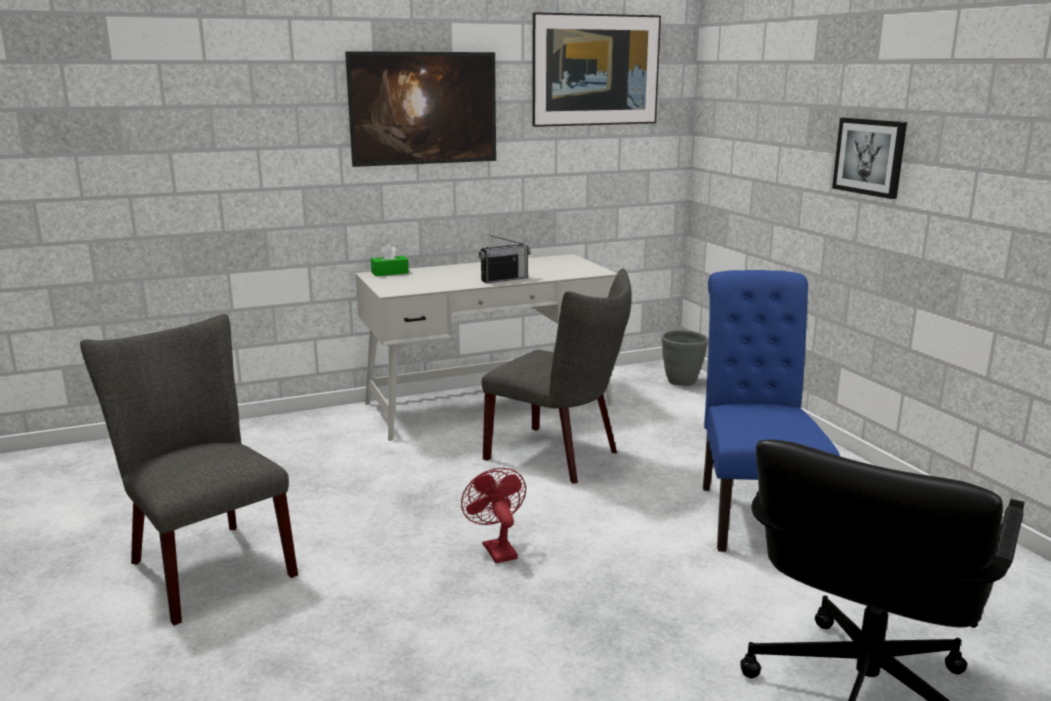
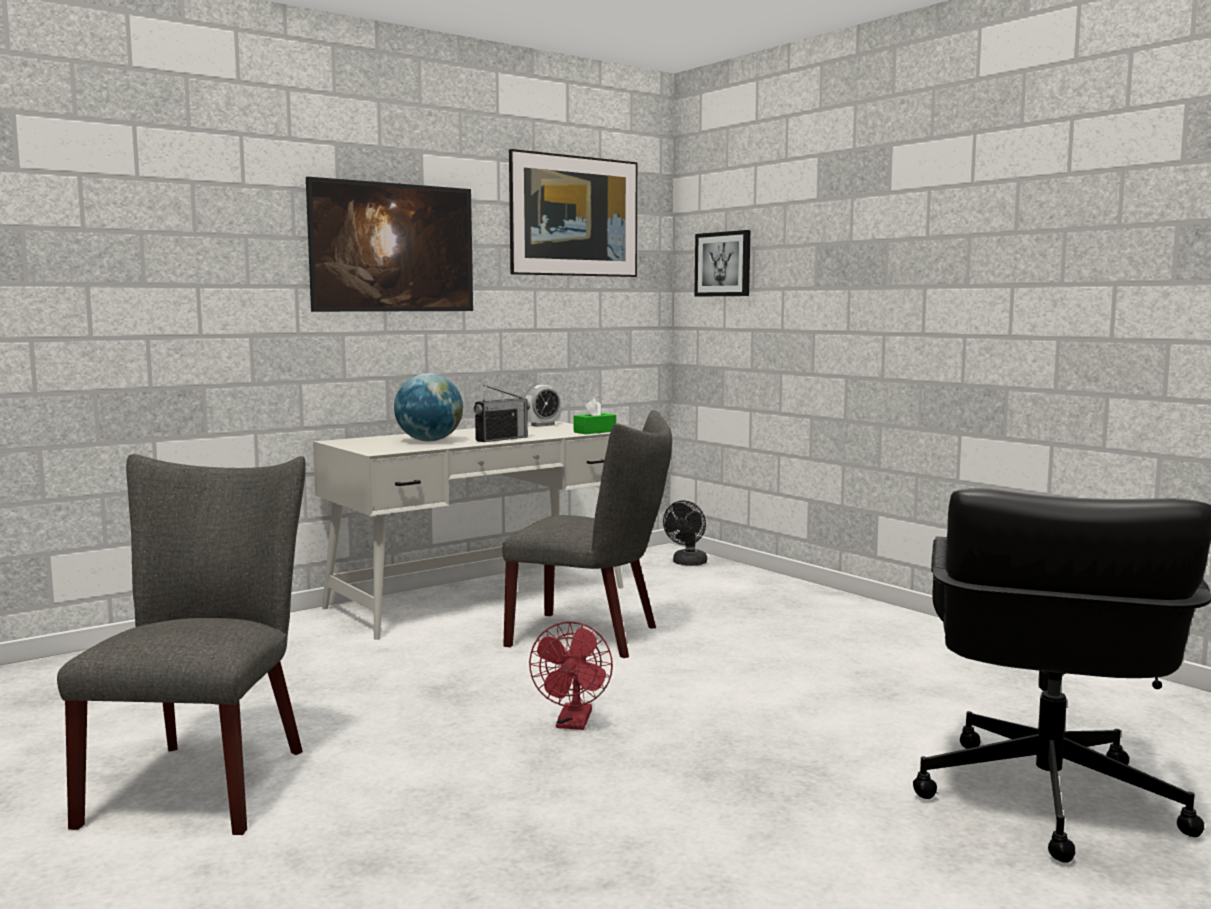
camera: 15 degrees left, 10 degrees down
grey chair [80,314,298,625] -> grey chair turned 60 degrees clockwise [57,454,306,835]
green tissue box [371,244,409,276] -> green tissue box moved to [574,399,616,434]
red fan [461,468,526,563] -> red fan turned 135 degrees counterclockwise [529,621,613,730]
grey planter [662,330,708,386] -> black fan [663,501,707,566]
blue chair [703,270,840,552] -> none
picture [832,118,907,199] -> picture moved to [694,230,750,297]
none -> globe [394,373,463,441]
none -> alarm clock [525,385,561,427]

